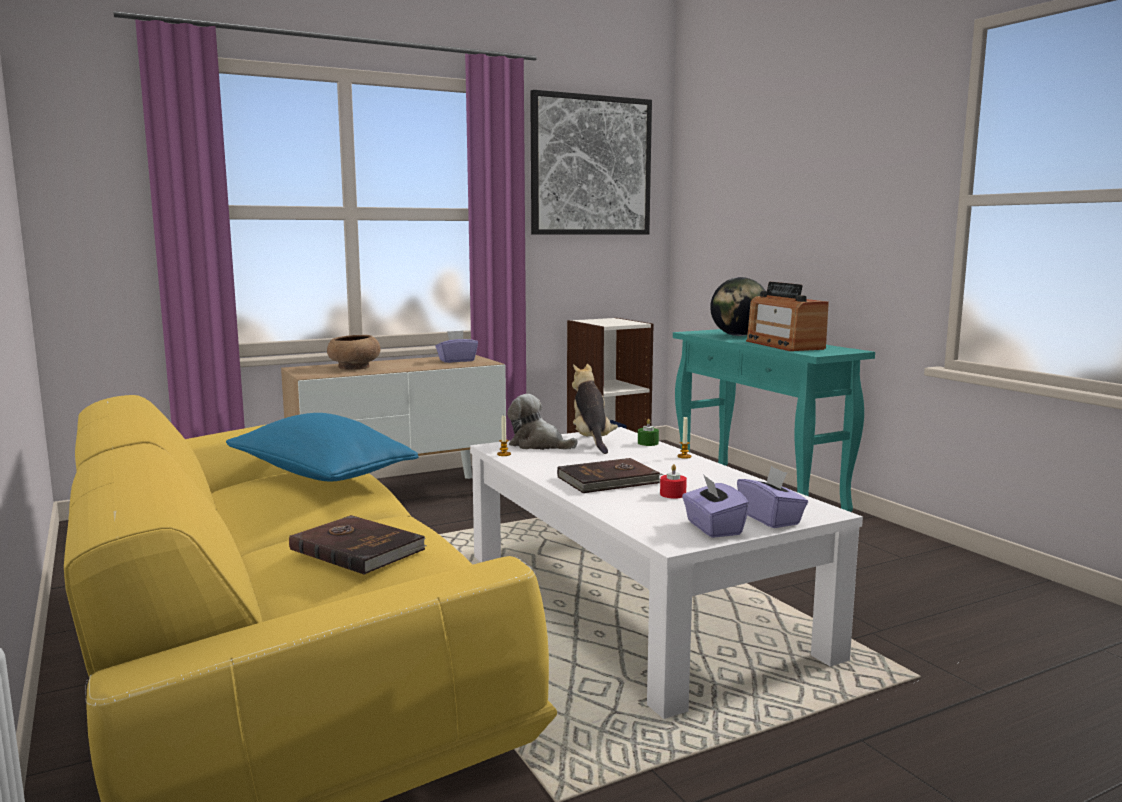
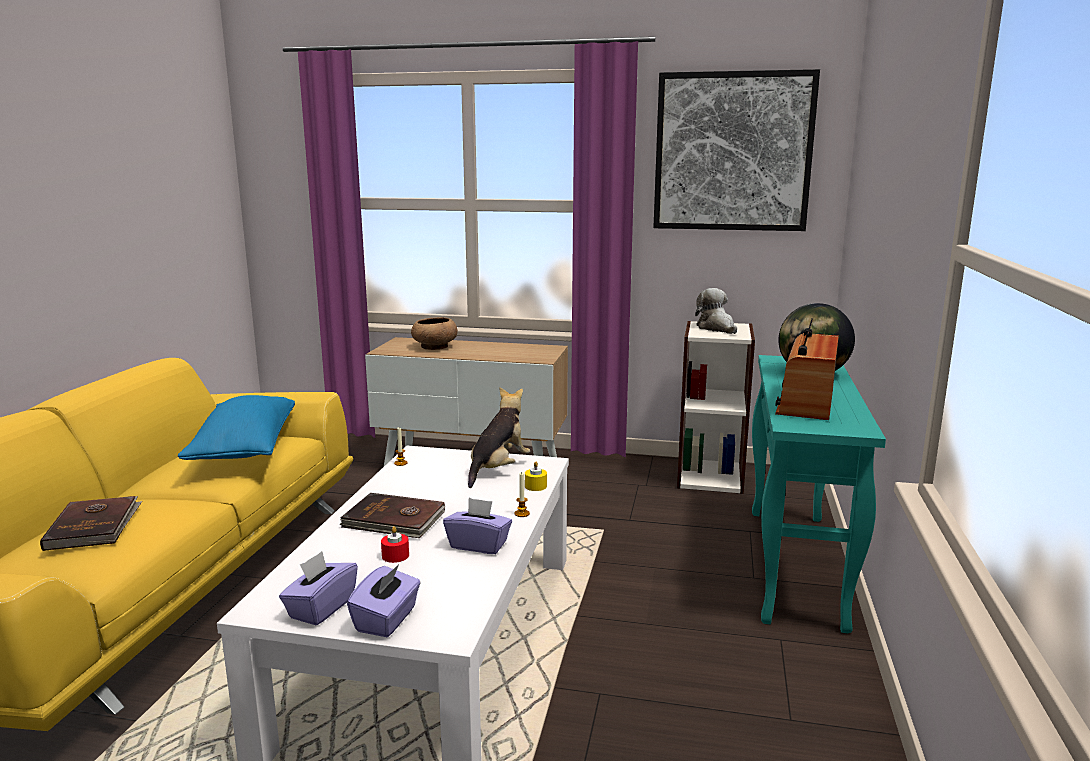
camera: 40 degrees right, 5 degrees up
purple tissue box [435,330,478,363] -> purple tissue box moved to [443,498,512,554]
plush toy [507,394,578,450] -> plush toy moved to [695,288,737,334]
green candle [638,419,659,446] -> yellow candle [525,461,547,491]

